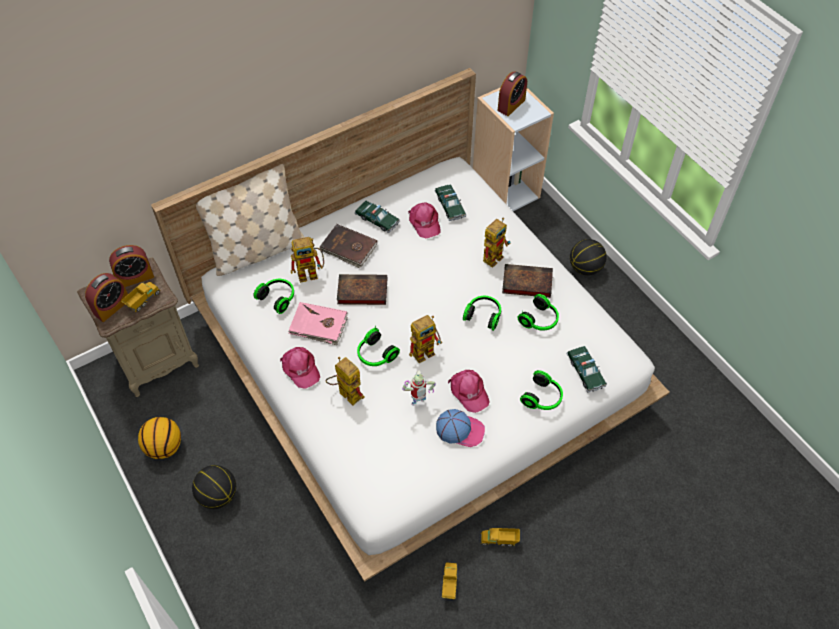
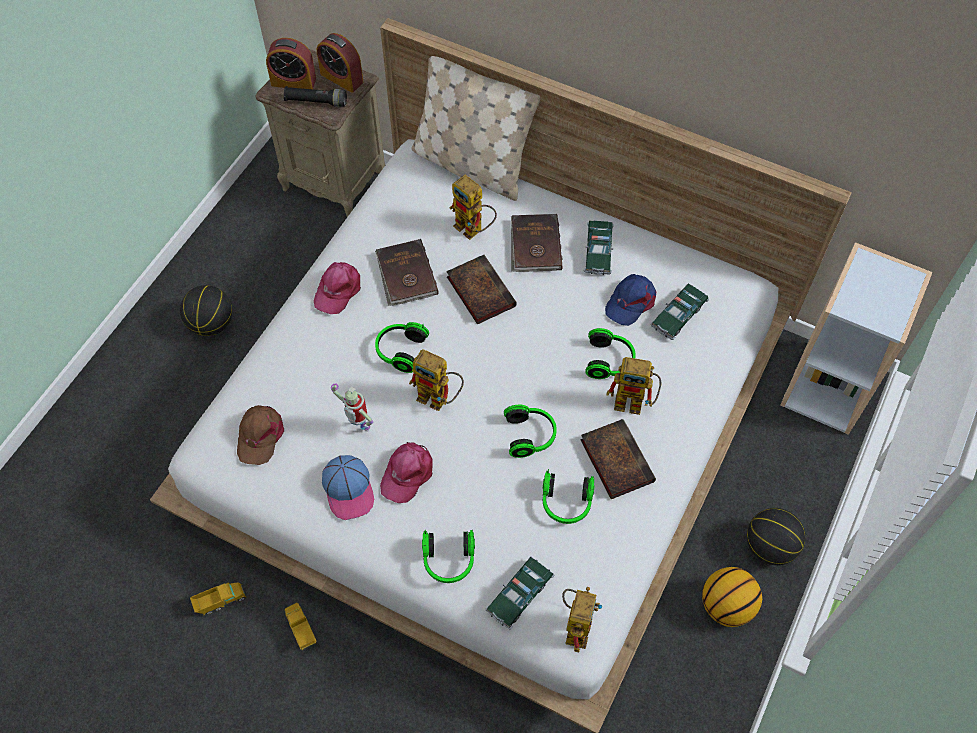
camera: 60 degrees right, 5 degrees up
toy truck [121,282,160,312] -> black flashlight [284,86,347,107]
basketball [138,417,181,459] -> basketball moved to [702,567,762,627]
headphones [253,279,294,314] -> headphones moved to [585,328,636,379]
pink book [288,302,348,345] -> brown book [375,239,439,306]
toy robot [325,357,364,405] -> toy robot moved to [562,587,603,652]
pink cap [408,202,441,238] -> blue cap [605,274,656,326]
alarm clock [498,72,527,116] -> none
none -> brown cap [237,405,284,465]

